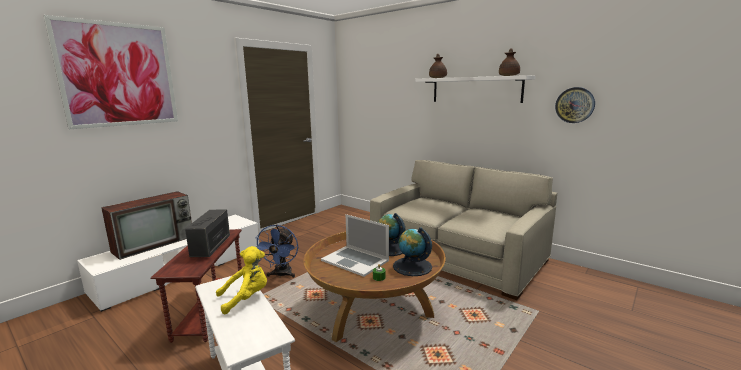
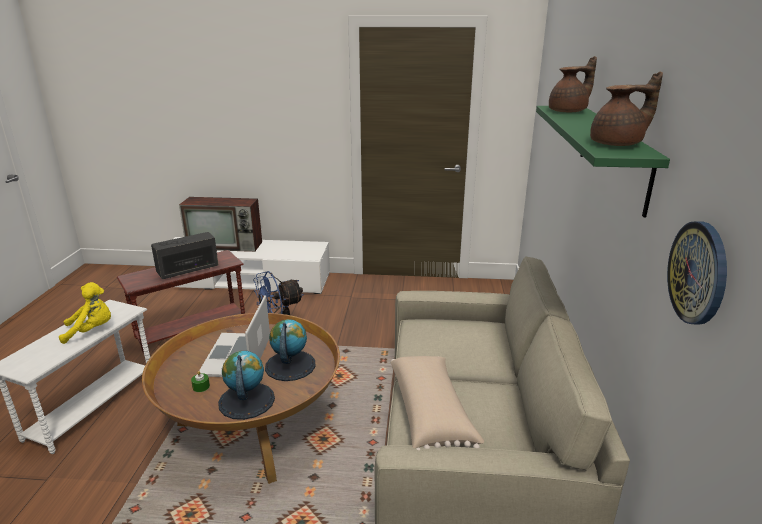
camera: 55 degrees right, 10 degrees up
picture [43,15,178,129] -> none
yellow plush toy [216,246,267,314] -> yellow plush toy turned 45 degrees counterclockwise [59,282,111,344]
white shelf [415,75,535,103] -> green shelf [536,106,670,218]
none -> beige pillow [391,356,484,450]

